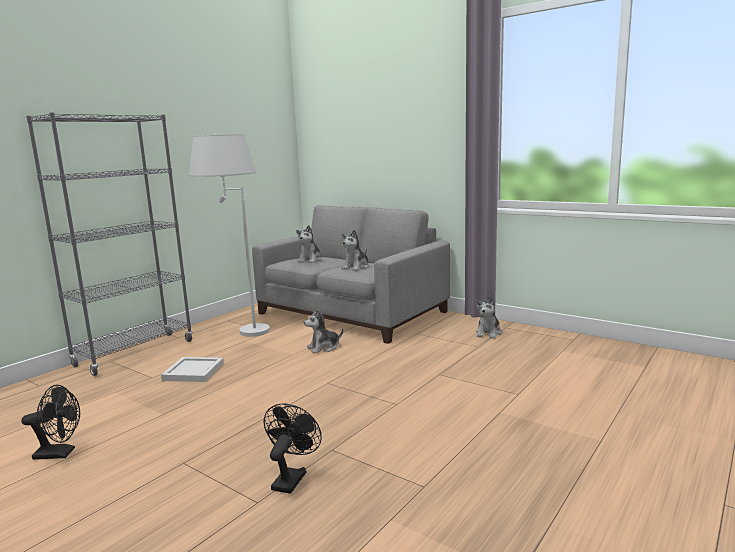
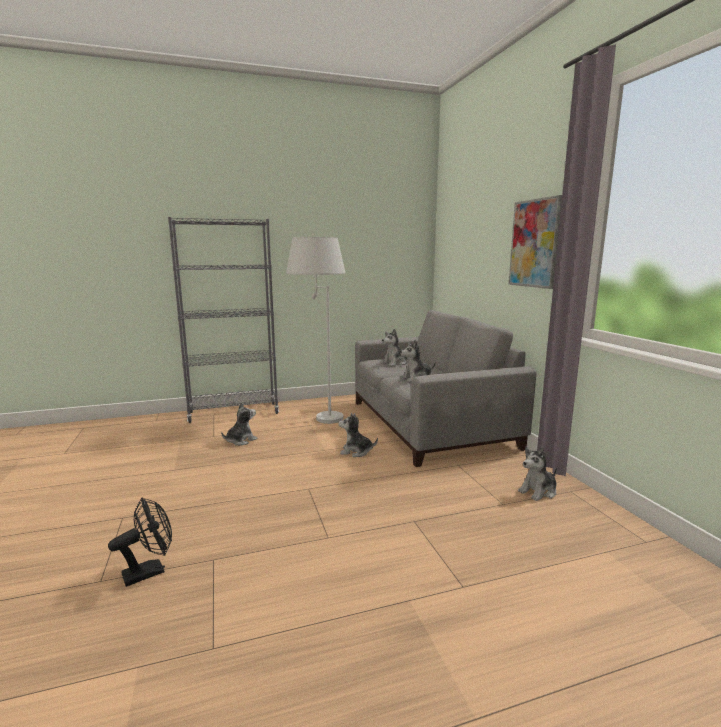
camera: 35 degrees right, 0 degrees up
black fan [21,385,80,460] -> none
white tray [161,357,224,382] -> plush toy [221,402,258,446]
none -> picture [509,195,562,289]

